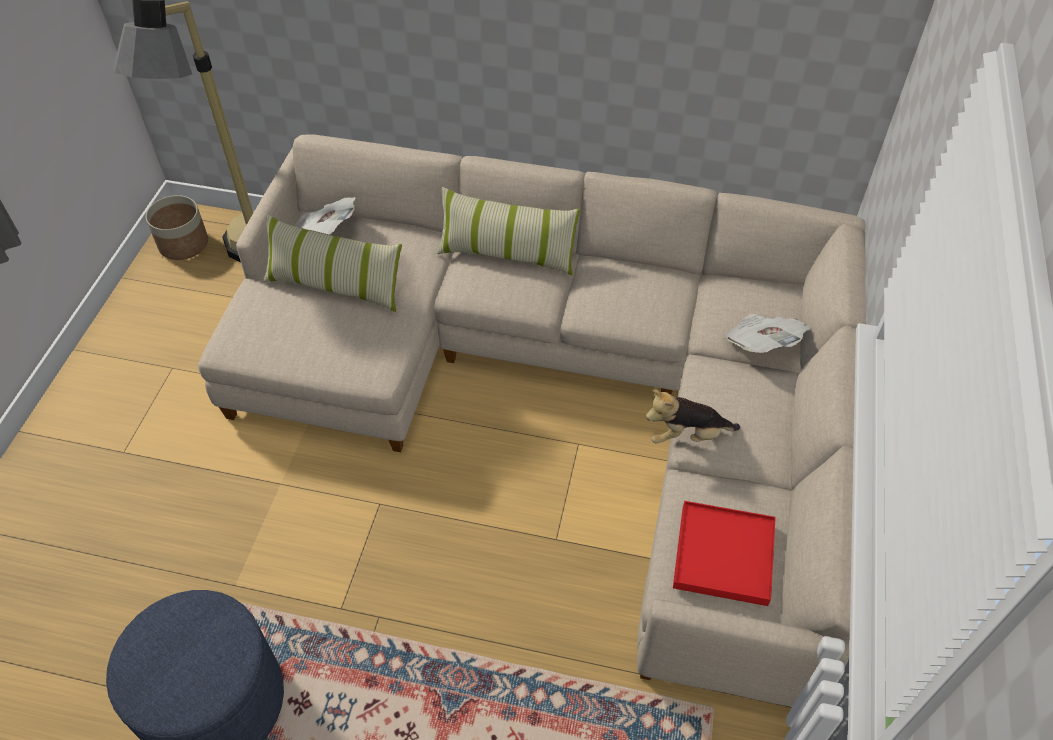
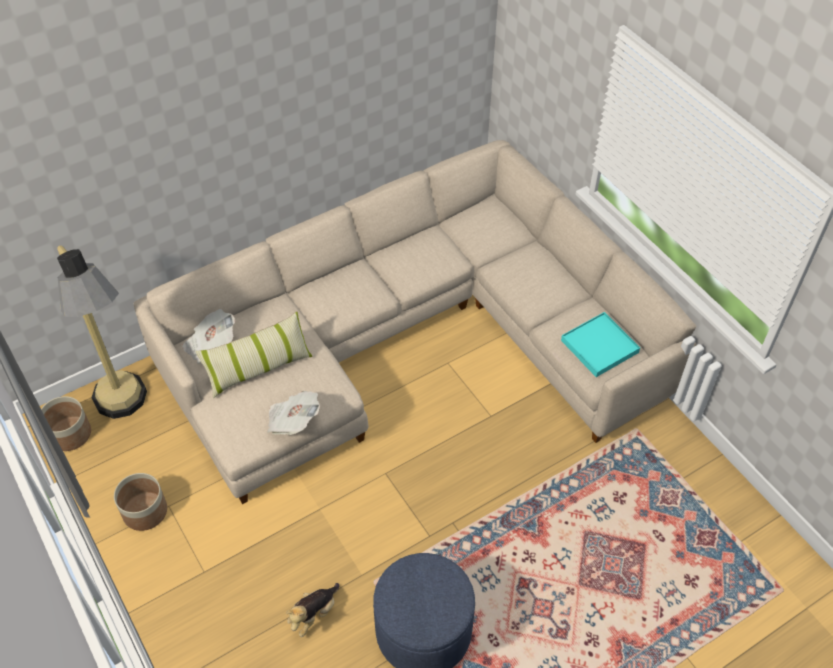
camera: 45 degrees left, 0 degrees up
pillow [437,187,580,275] -> none
plush toy [646,389,740,443] -> plush toy moved to [286,583,339,637]
red tray [673,501,776,606] -> turquoise tray [561,312,640,377]
newspaper [723,314,810,353] -> newspaper moved to [267,391,320,435]
none -> planter [114,473,167,531]

